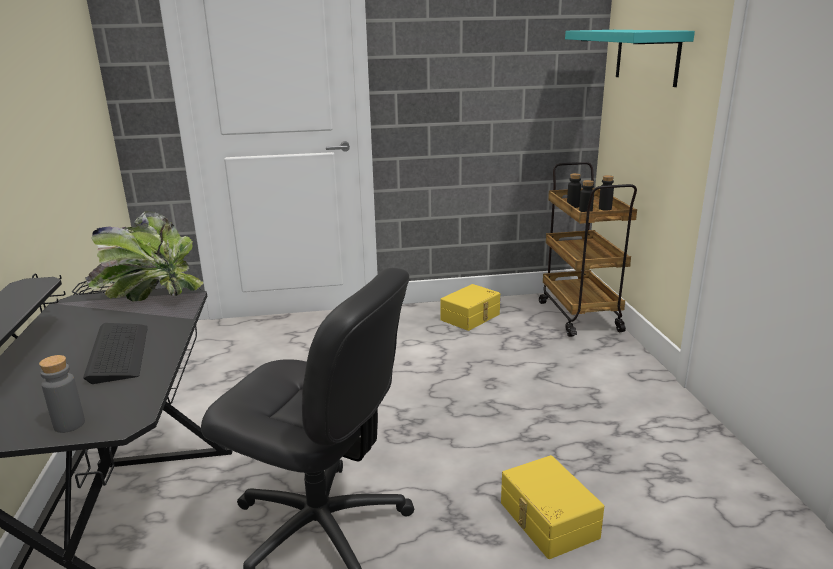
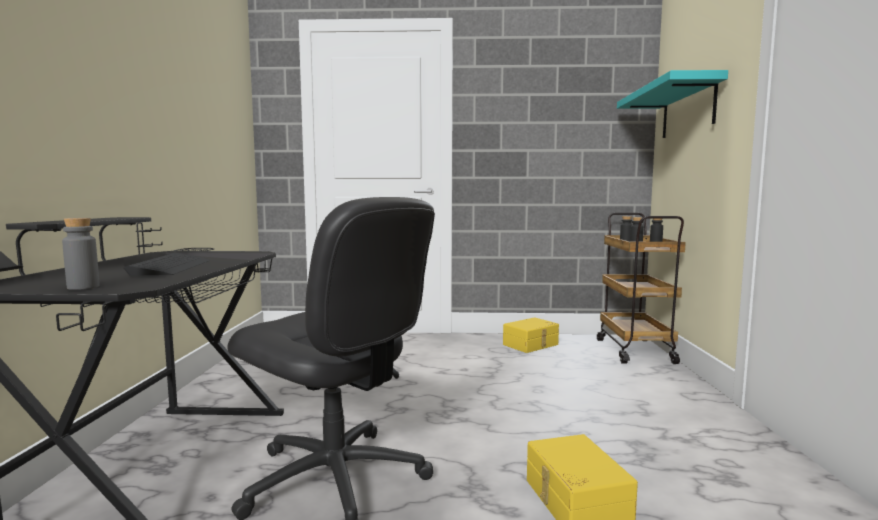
camera: 10 degrees right, 15 degrees down
potted plant [85,211,204,302] -> none

